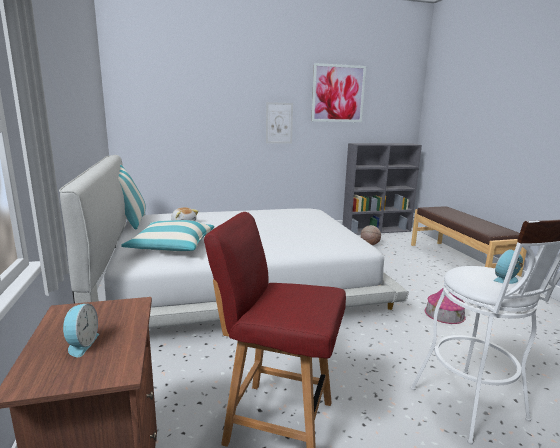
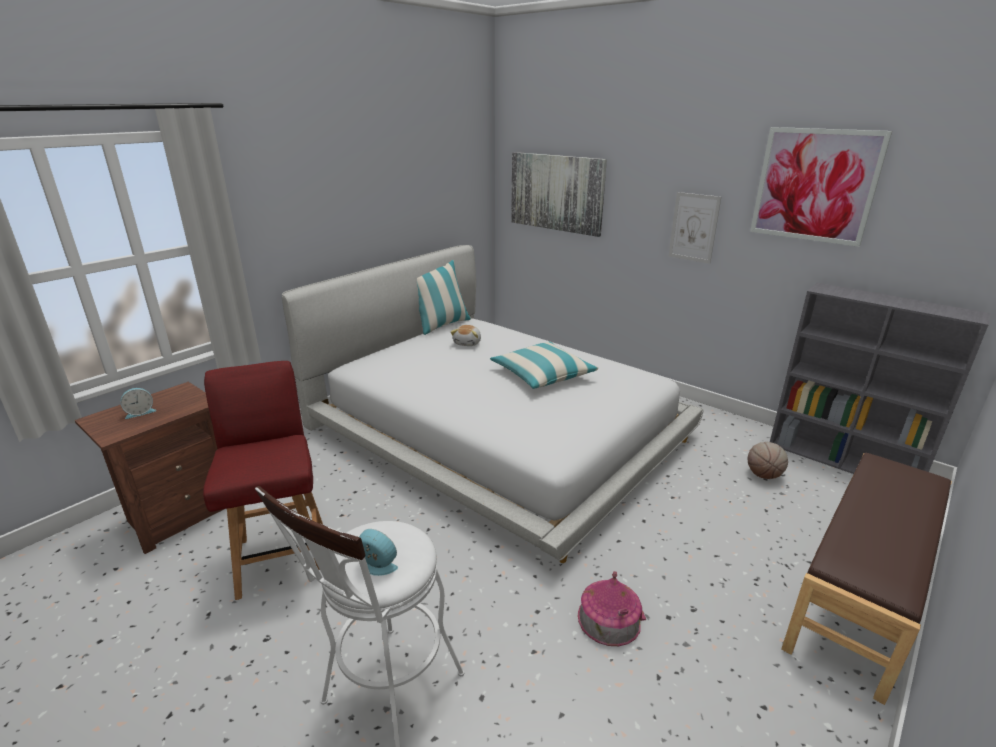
camera: 55 degrees right, 10 degrees up
pillow [121,220,214,252] -> pillow moved to [490,341,598,389]
none -> picture [511,152,607,237]

